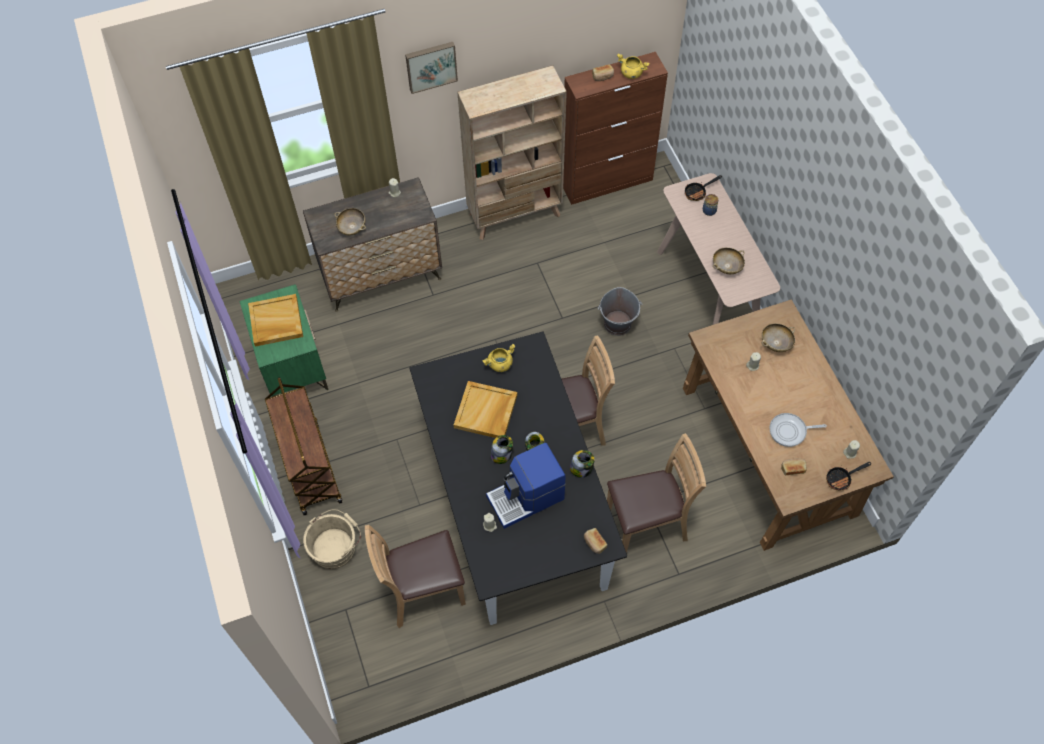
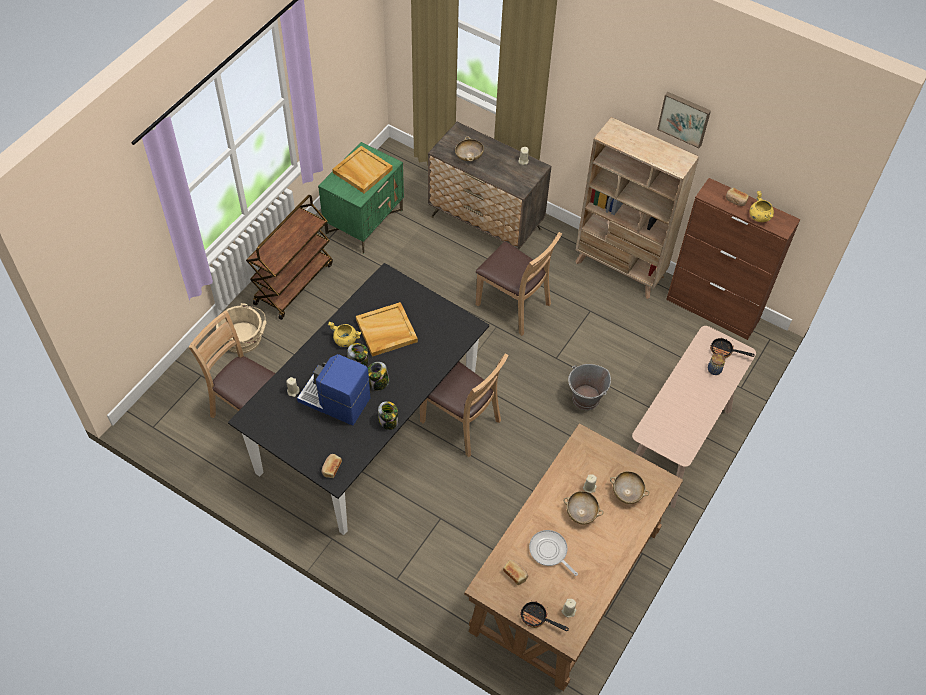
camera: 50 degrees right, 5 degrees down
picture [405,42,458,94] -> picture moved to [657,92,711,148]
yellow cooking pot [482,344,515,372] -> yellow cooking pot moved to [328,322,361,347]
brown chair [607,433,706,553] -> brown chair moved to [476,232,562,336]
beige bowl [713,248,745,274] -> beige bowl moved to [563,491,604,524]

